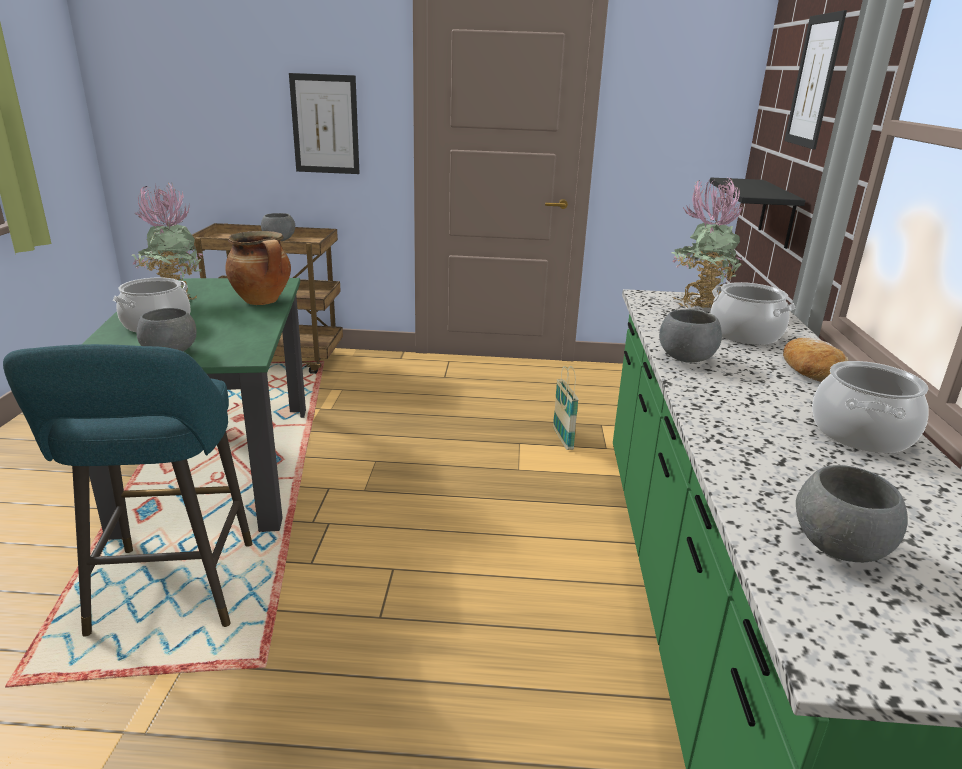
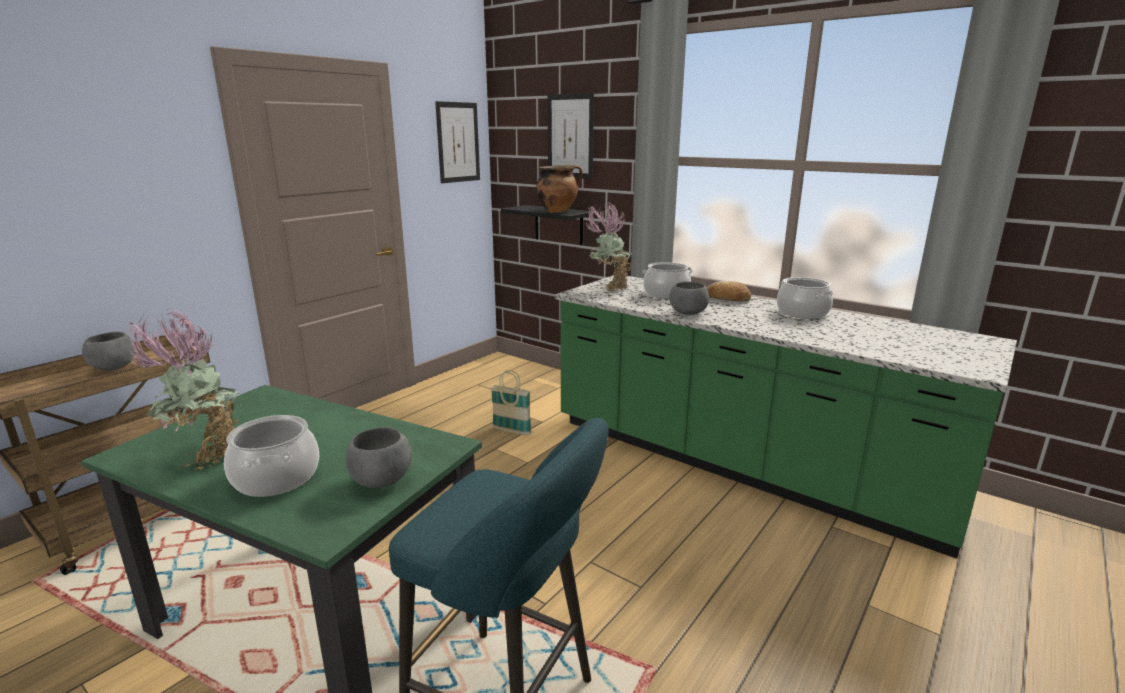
camera: 55 degrees left, 5 degrees down
cooking pot [225,231,291,305] -> cooking pot moved to [536,165,582,213]
picture [289,73,360,174] -> picture moved to [435,101,480,183]
grey bowl [796,465,908,562] -> none

